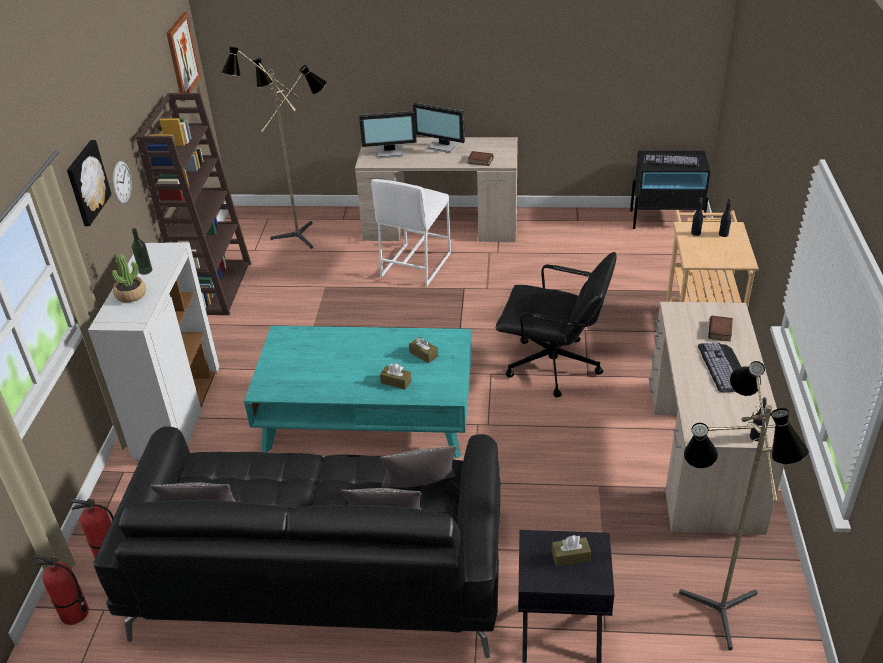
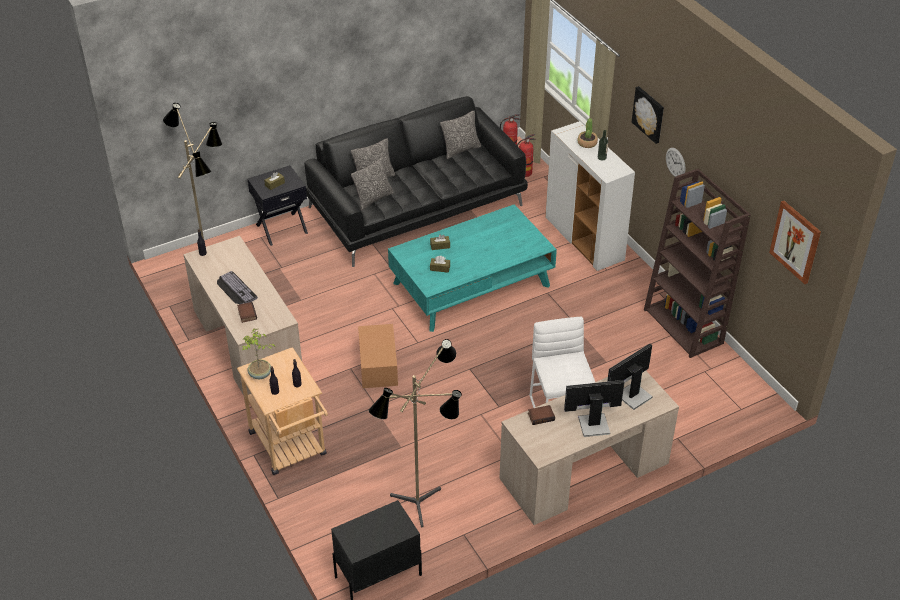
camera: 145 degrees right, 5 degrees up
floor lamp [221,47,327,249] -> floor lamp moved to [368,339,462,528]
black office chair [496,252,617,397] -> cardboard box [358,324,398,388]
keyboard [644,153,699,167] -> none
none -> potted plant [242,328,275,379]

